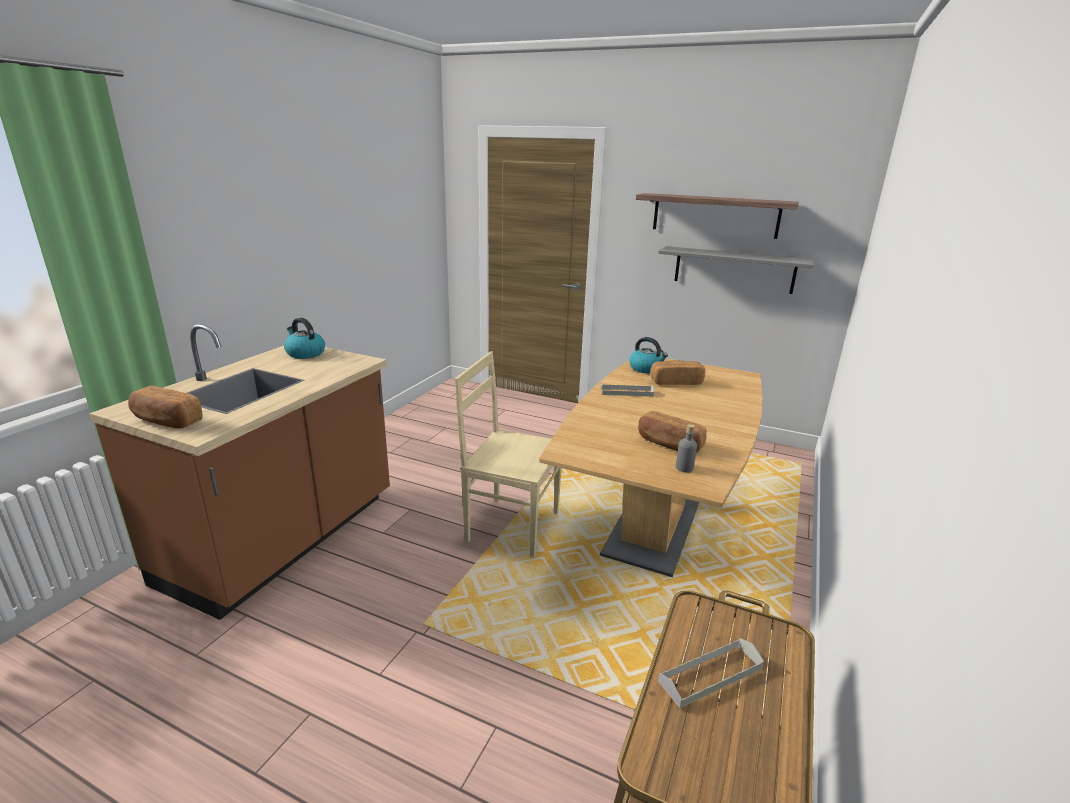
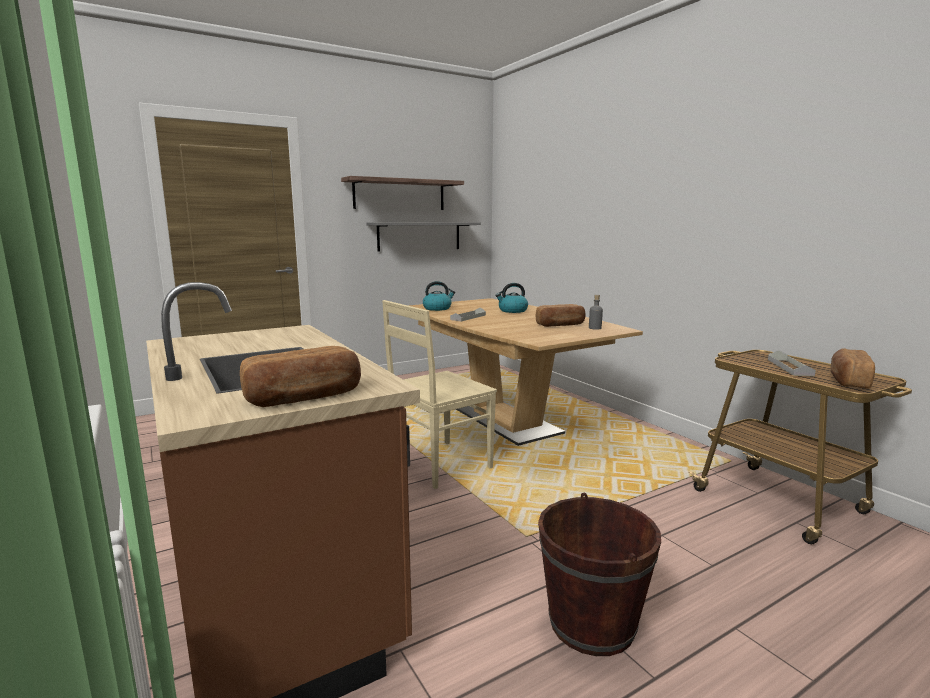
camera: 55 degrees left, 10 degrees down
kettle [284,318,325,359] -> kettle moved to [496,283,528,313]
bread [650,361,705,385] -> bread moved to [831,348,875,389]
none -> brown bucket [538,493,661,656]

